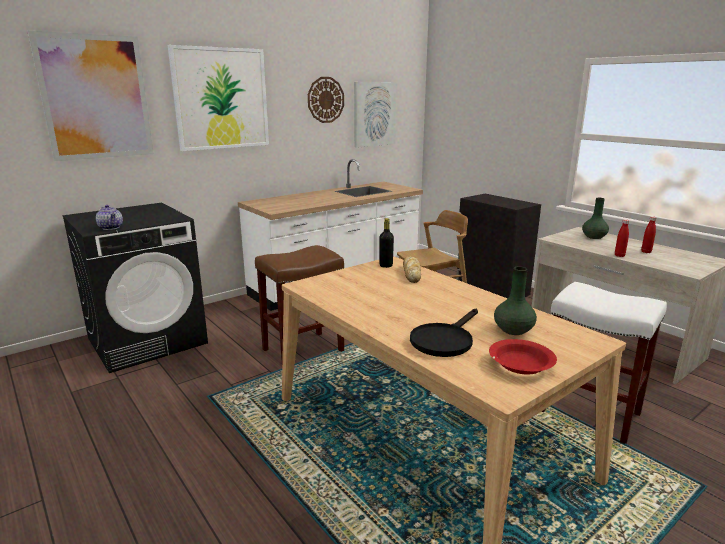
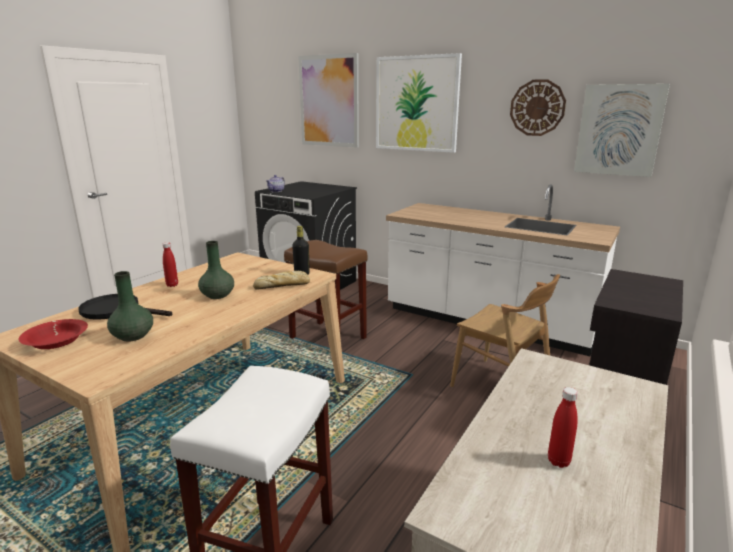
camera: 70 degrees right, 0 degrees up
green vase [582,198,609,239] -> green vase moved to [198,241,234,299]
red bottle [615,219,629,257] -> red bottle moved to [163,242,178,287]

